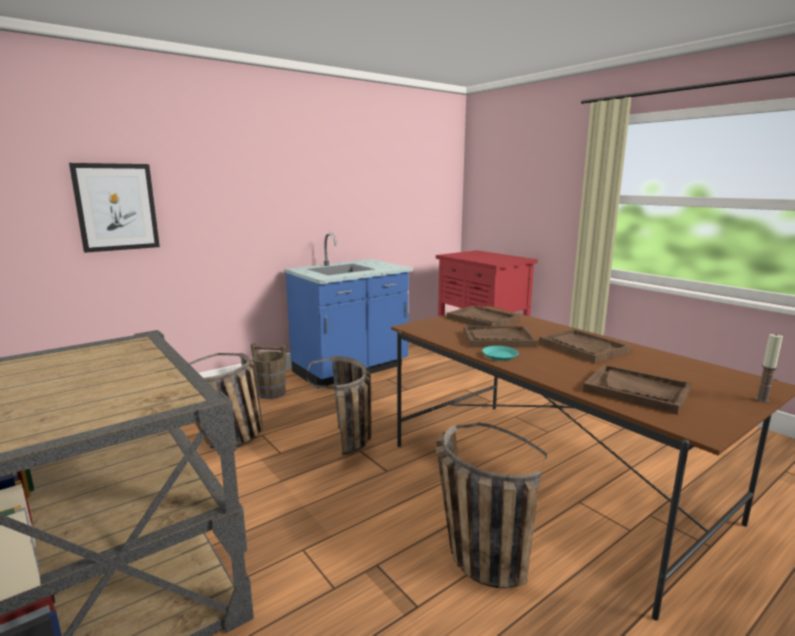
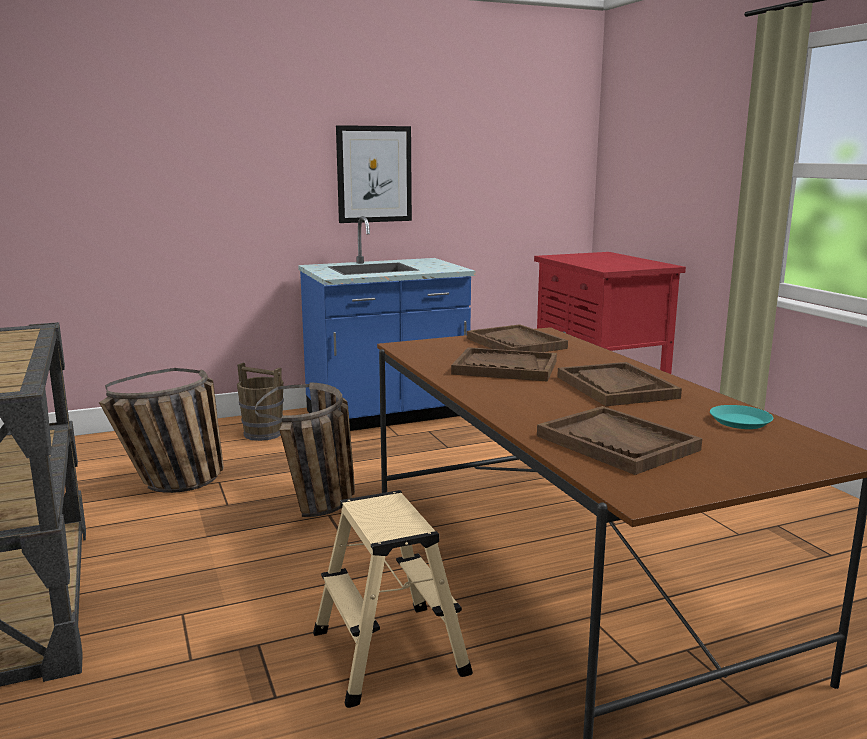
camera: 15 degrees right, 0 degrees up
picture [69,163,160,253] -> picture moved to [336,125,412,223]
basket [436,423,547,588] -> beige step ladder [313,490,473,708]
turquoise plate [482,346,519,361] -> turquoise plate moved to [710,405,773,429]
candle [755,333,783,403] -> none

